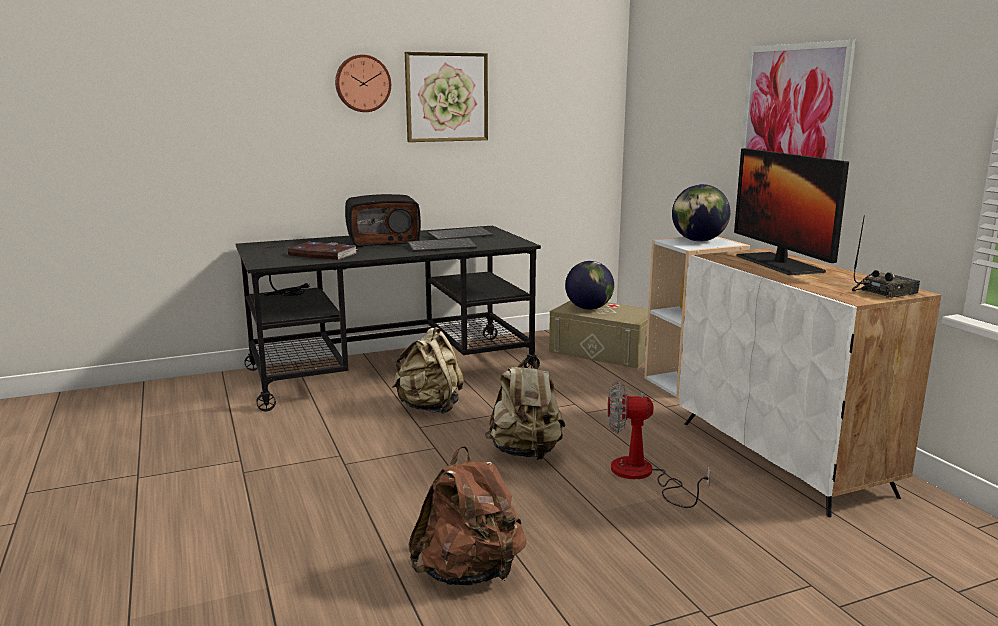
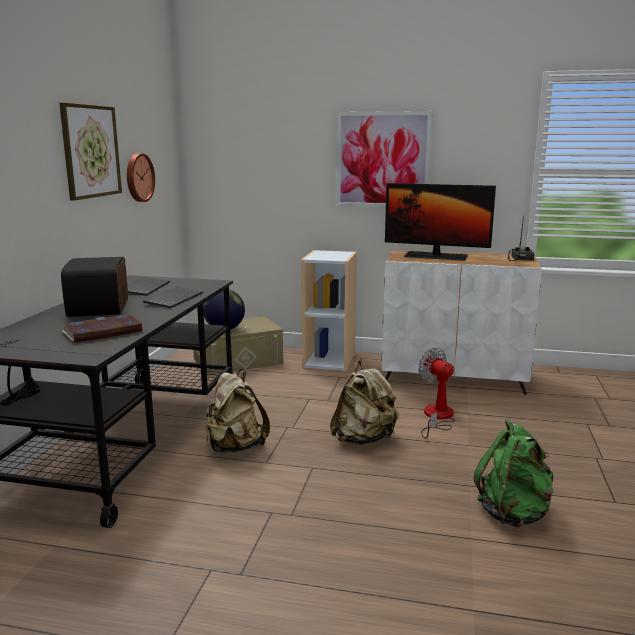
camera: 55 degrees left, 0 degrees up
wall clock [335,54,391,112] -> wall clock moved to [127,153,155,202]
radio [345,194,421,247] -> radio turned 150 degrees clockwise [61,257,128,317]
brown backpack [408,446,526,586] -> green backpack [474,419,554,527]
fan [608,381,710,508] -> fan turned 105 degrees clockwise [418,347,455,439]
globe [672,184,730,241] -> none

